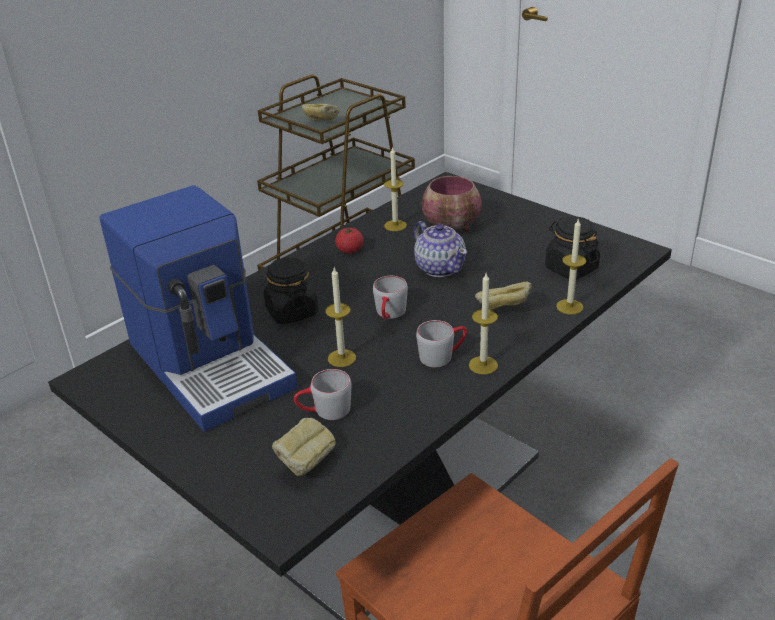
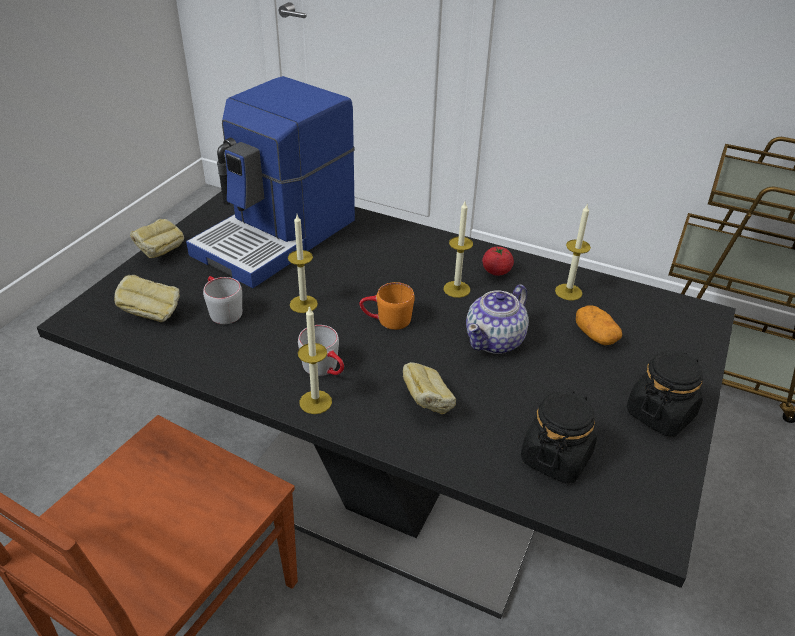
camera: 70 degrees right, 5 degrees up
black jar [264,258,319,324] -> black jar moved to [627,351,703,436]
bread [302,104,339,121] -> bread moved to [130,219,184,258]
grey mug [373,276,408,320] -> orange mug [359,282,415,330]
bowl [422,176,482,232] -> potato [576,306,622,345]
candle [556,218,586,315] -> candle moved to [444,202,473,298]

